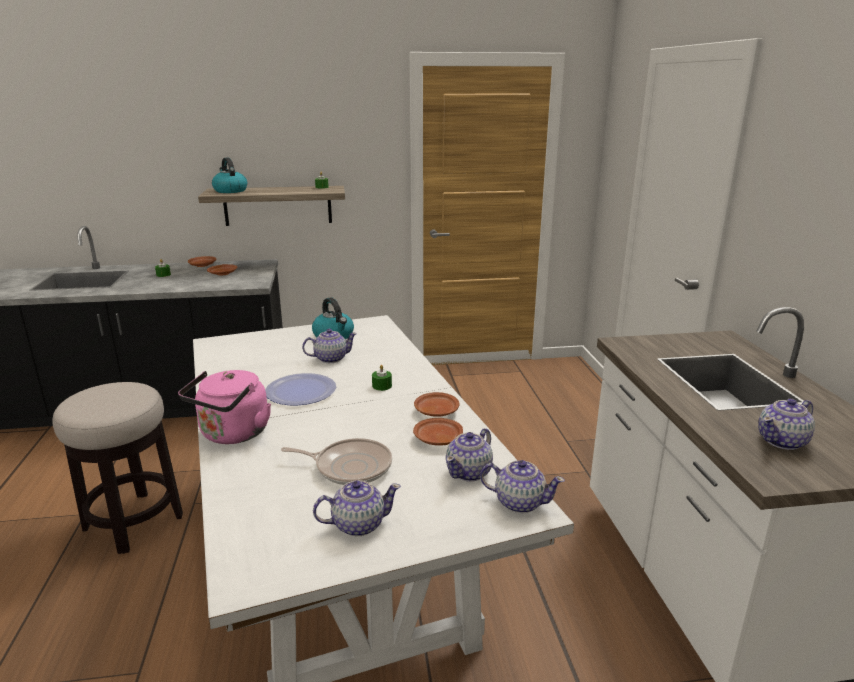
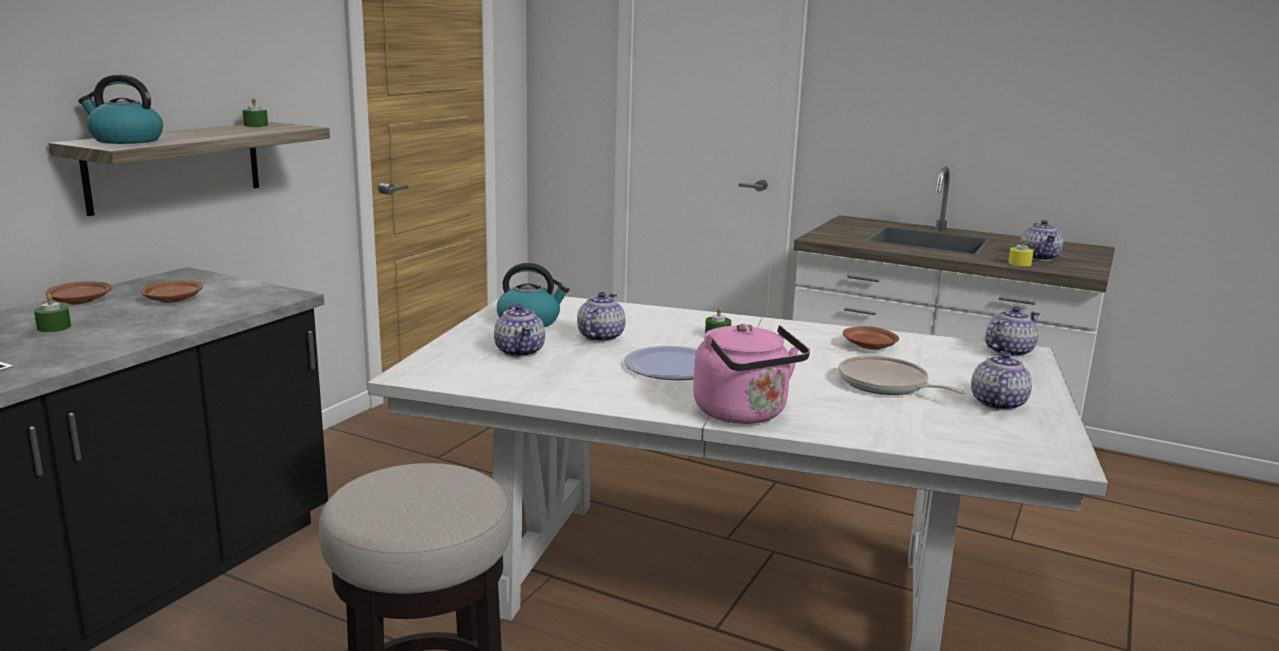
camera: 55 degrees left, 5 degrees down
frying pan [281,438,392,485] -> frying pan turned 90 degrees counterclockwise [838,356,967,395]
brown plate [414,392,460,417] -> none
teapot [446,428,493,482] -> teapot moved to [494,304,545,357]
none -> yellow candle [1008,238,1034,266]

